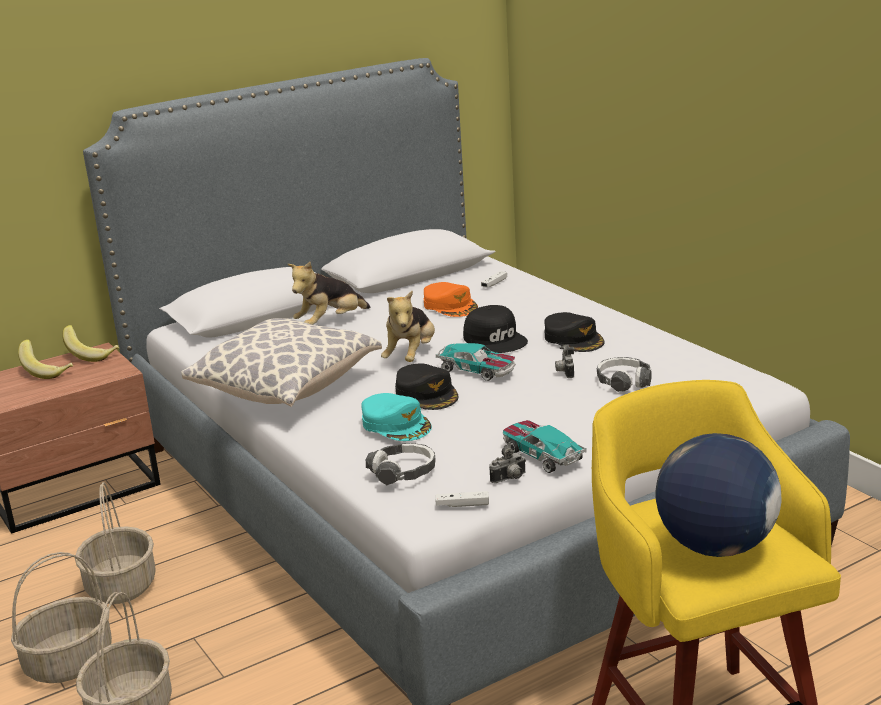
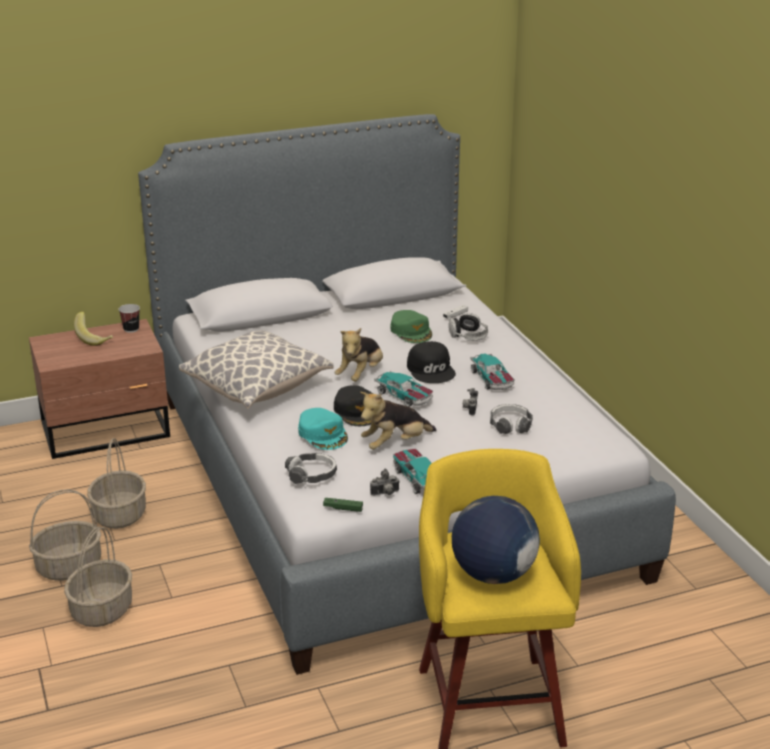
camera: 10 degrees right, 5 degrees up
banana [62,325,119,362] -> cup [119,304,140,333]
plush toy [287,262,371,325] -> plush toy moved to [360,392,436,450]
orange cap [424,282,478,317] -> green cap [391,310,432,343]
white game controller [435,491,489,507] -> green game controller [323,498,363,512]
black cap [545,312,605,352] -> toy car [471,353,514,390]
none -> headphones [449,313,488,341]

